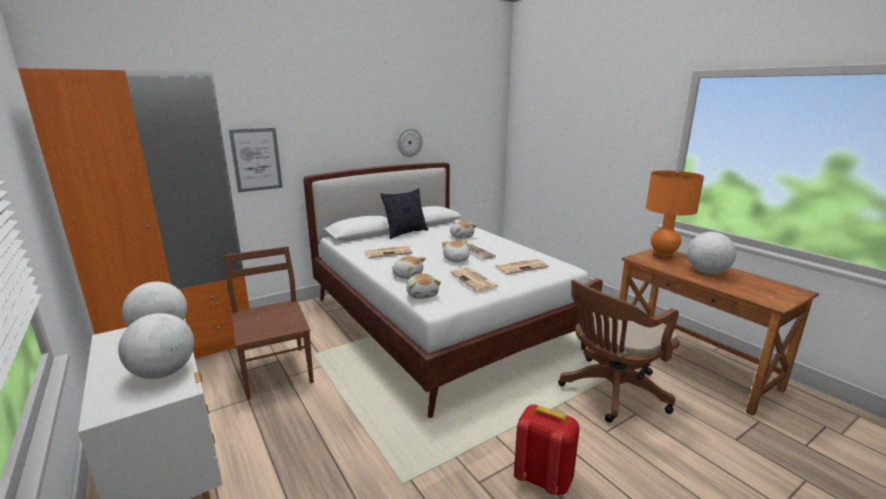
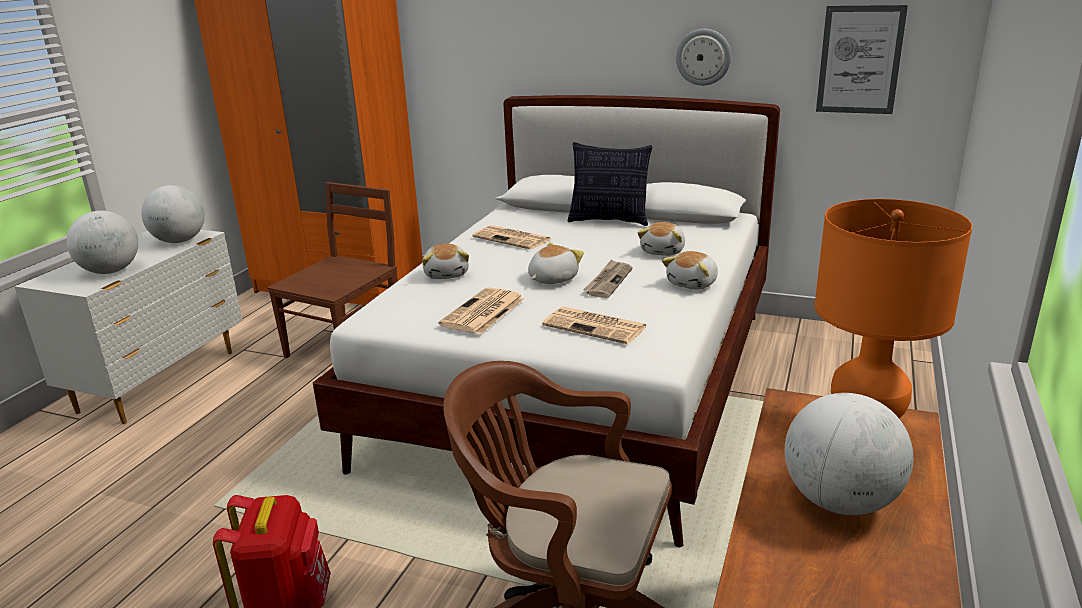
camera: 55 degrees right, 5 degrees up
picture [229,128,283,192] -> picture moved to [816,5,908,114]
plush toy [406,274,441,299] -> plush toy moved to [662,251,718,290]

